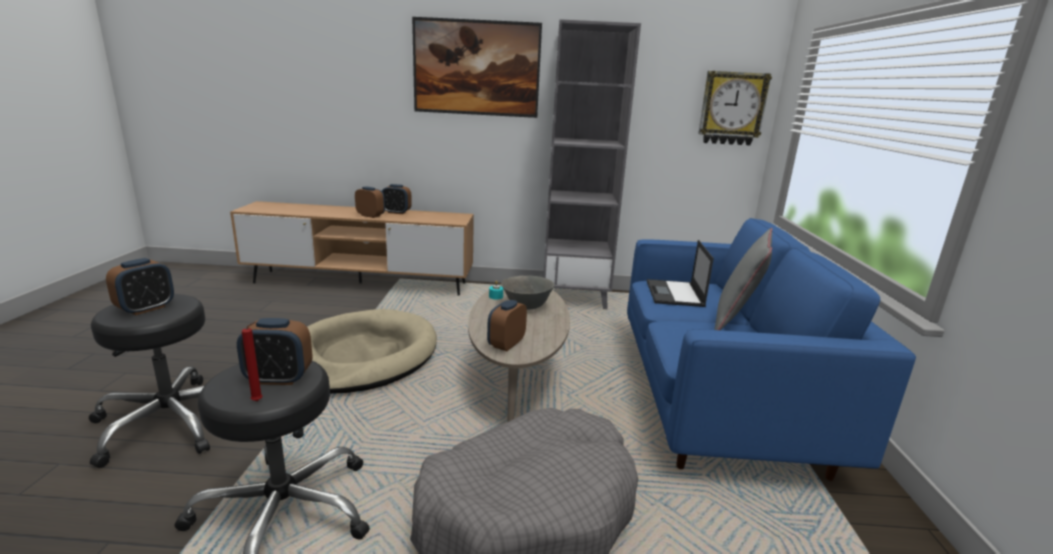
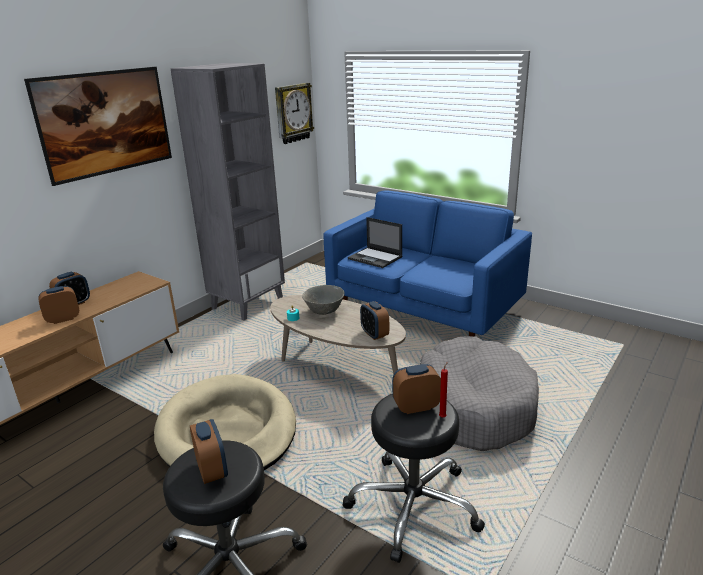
camera: 55 degrees left, 5 degrees up
alarm clock [237,318,312,385] -> alarm clock turned 135 degrees counterclockwise [392,364,441,414]
grey pillow [714,228,773,330] -> none

